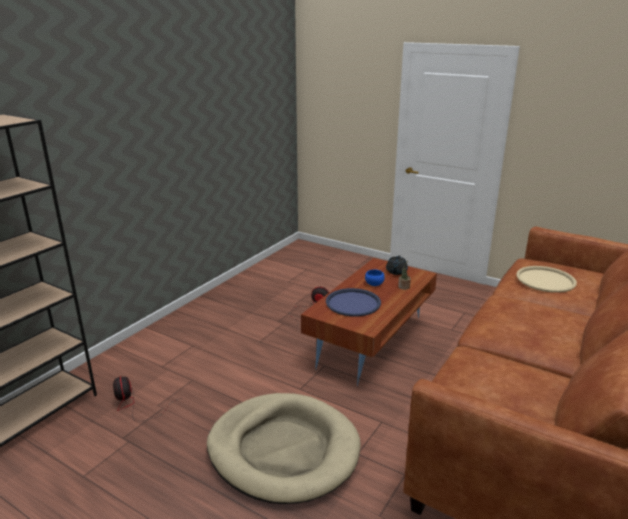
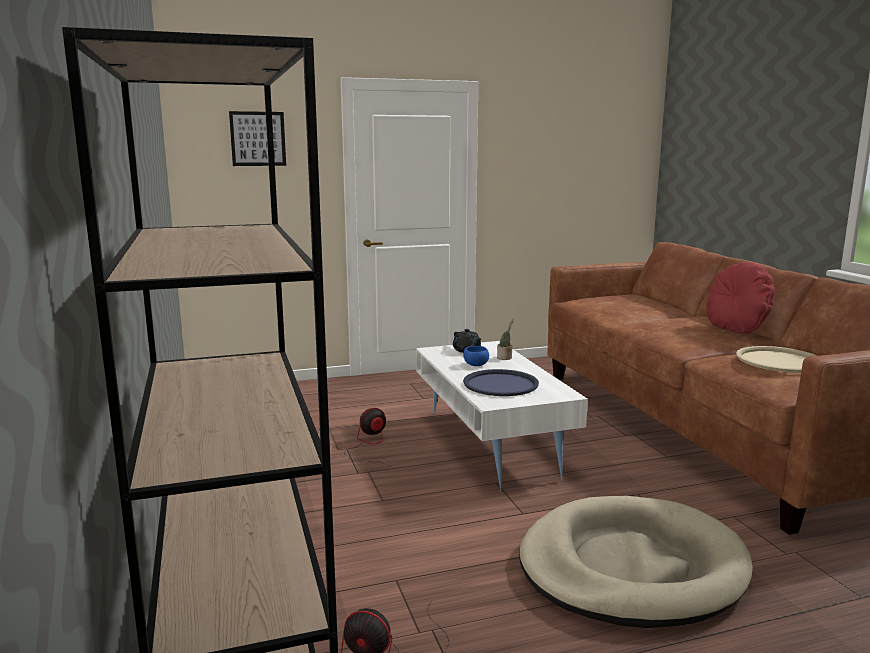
camera: 50 degrees left, 10 degrees down
brown coffee table [301,258,437,387] -> white coffee table [416,341,588,491]
beige tray [516,266,577,293] -> beige tray moved to [736,346,817,373]
none -> picture [229,111,286,166]
none -> red pillow [706,262,775,334]

